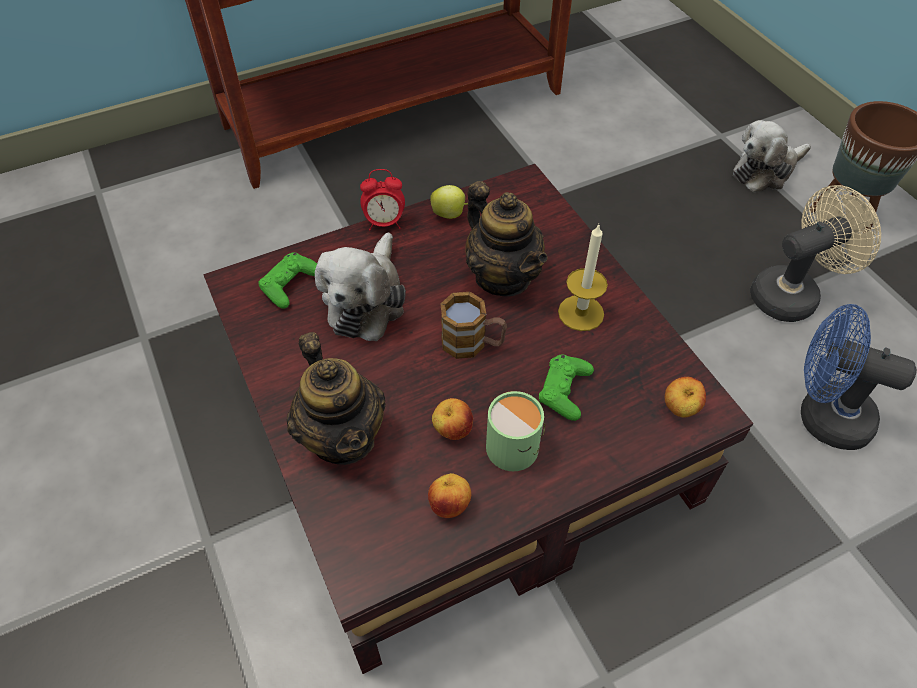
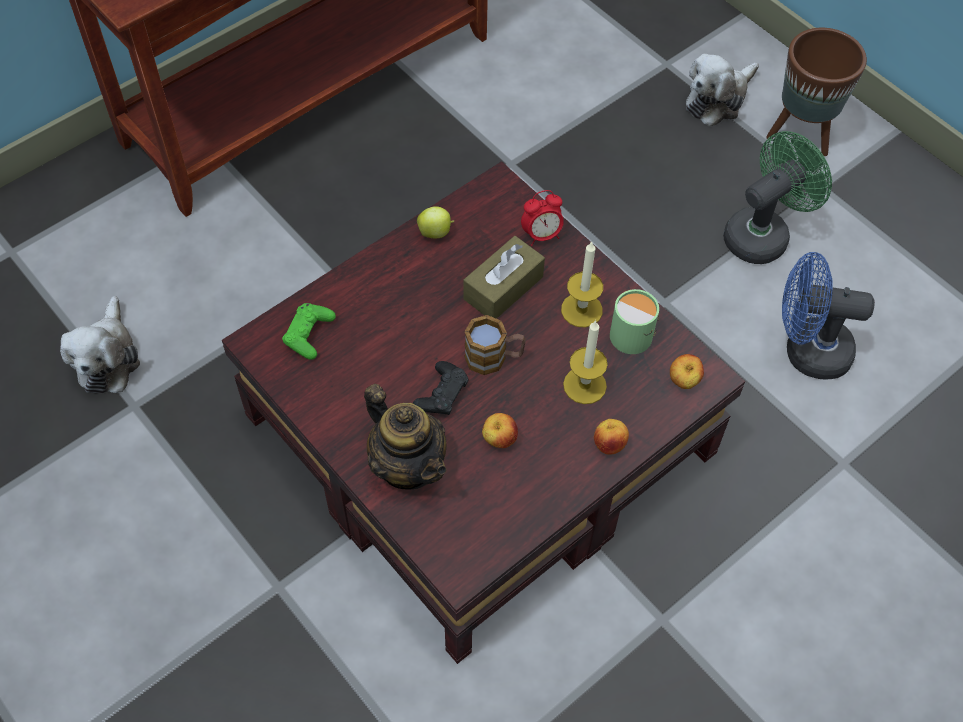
camera: 15 degrees left, 5 degrees up
plush toy [315,232,406,341] -> plush toy moved to [60,296,140,393]
alarm clock [360,169,405,231] -> alarm clock moved to [521,190,564,246]
apple [428,473,471,518] -> apple moved to [594,419,629,455]
teapot [465,181,548,296] -> brown tissue box [463,236,545,319]
green mug [486,391,545,471] -> green mug moved to [610,289,659,354]
green game controller [539,354,594,421] -> candle [563,320,608,404]
beige fan [750,185,881,322] -> green fan [723,131,832,264]
none -> black game controller [413,361,468,415]

